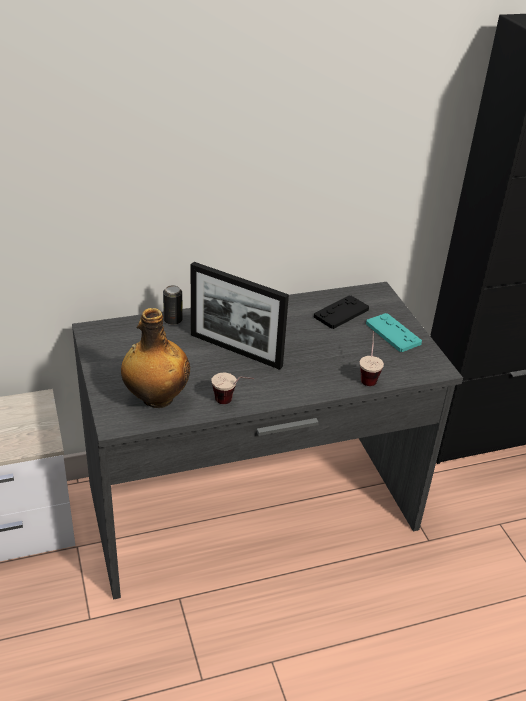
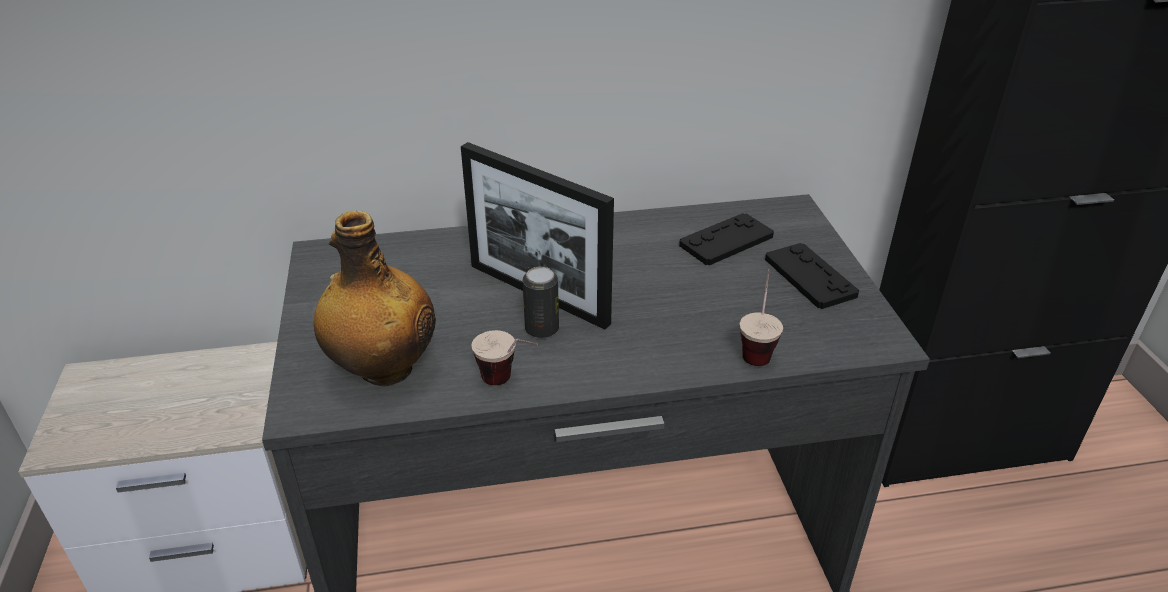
camera: 10 degrees right, 0 degrees up
can [163,285,183,325] -> can moved to [523,267,559,338]
turquoise game controller [366,313,422,352] -> black game controller [765,243,859,309]

